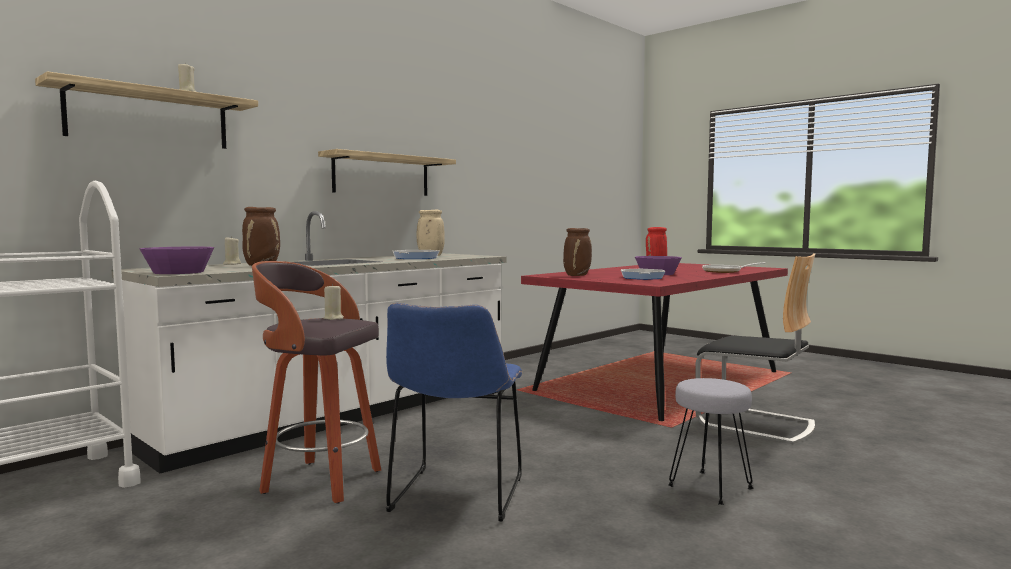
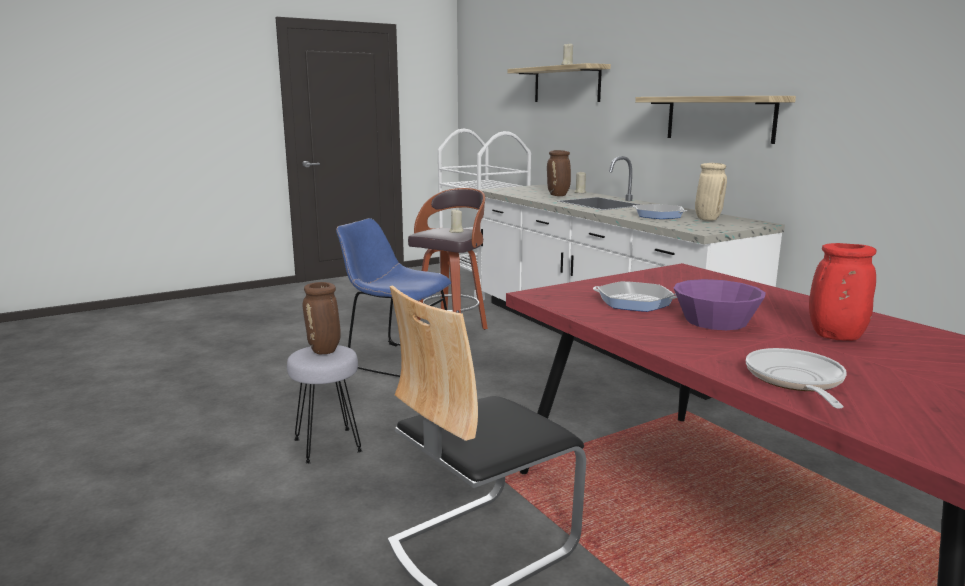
camera: 105 degrees right, 10 degrees up
purple bowl [139,247,214,274] -> none
brown vase [563,228,592,276] -> brown vase moved to [303,282,341,355]

